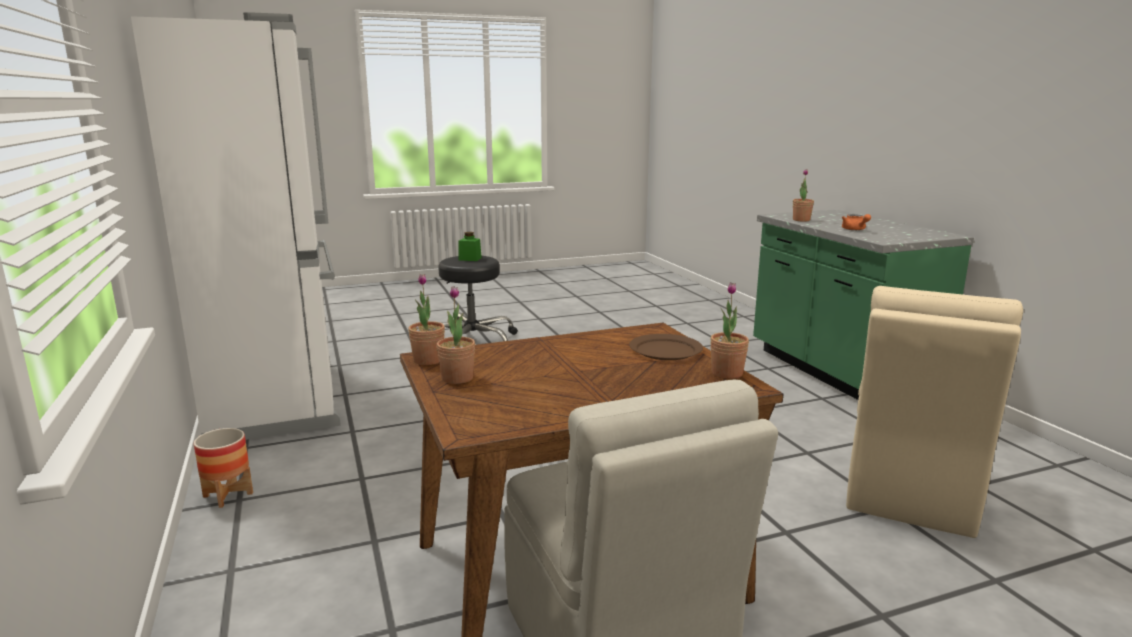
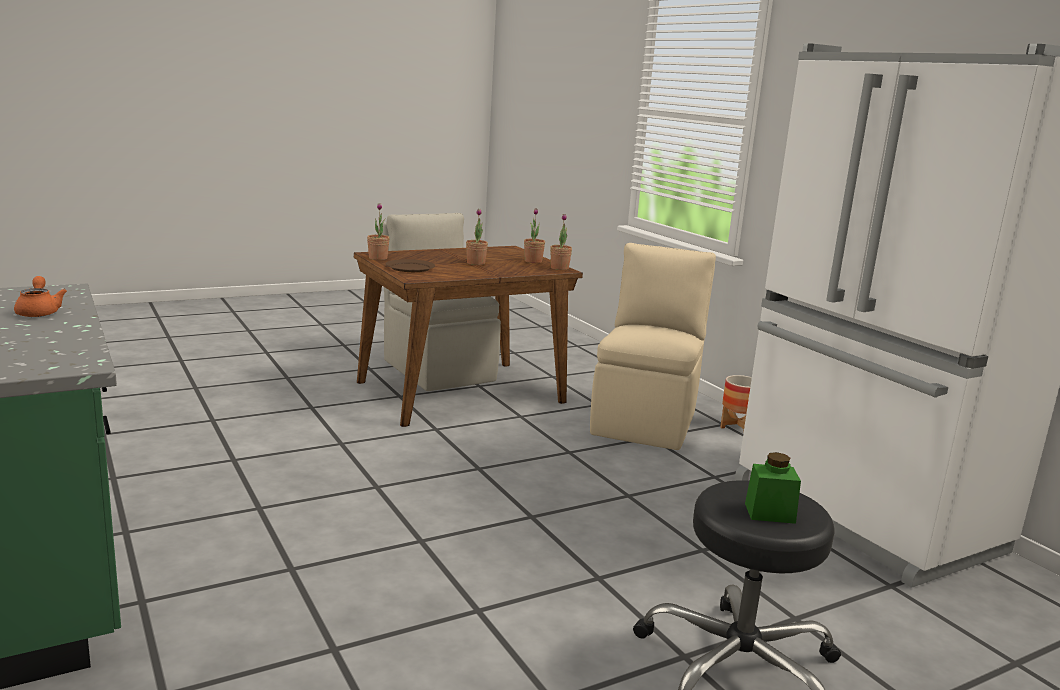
camera: 170 degrees right, 0 degrees up
potted plant [793,169,814,222] -> potted plant moved to [466,209,488,265]
beige chair [846,286,1023,538] -> beige chair moved to [590,243,716,450]

